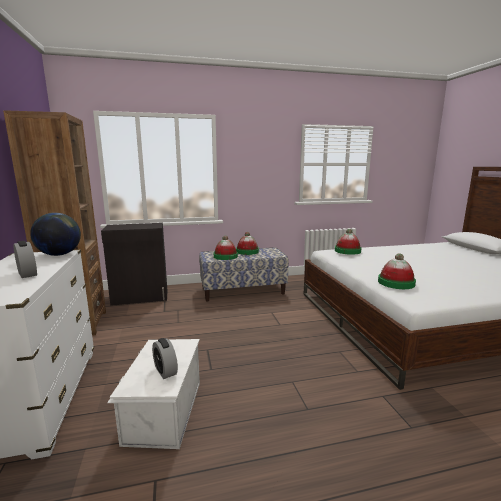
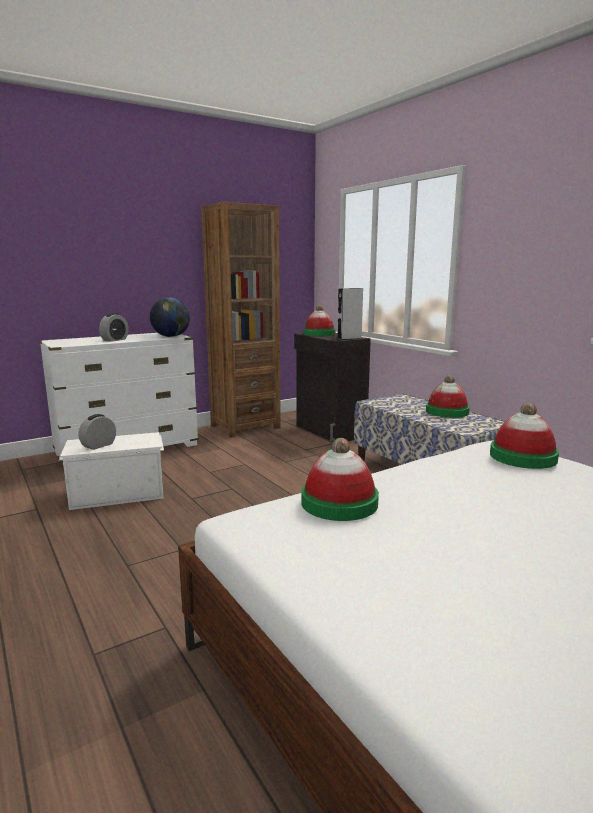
camera: 70 degrees right, 0 degrees up
hat [214,236,238,260] -> hat moved to [303,305,336,336]
none -> grey speaker [337,288,363,340]

